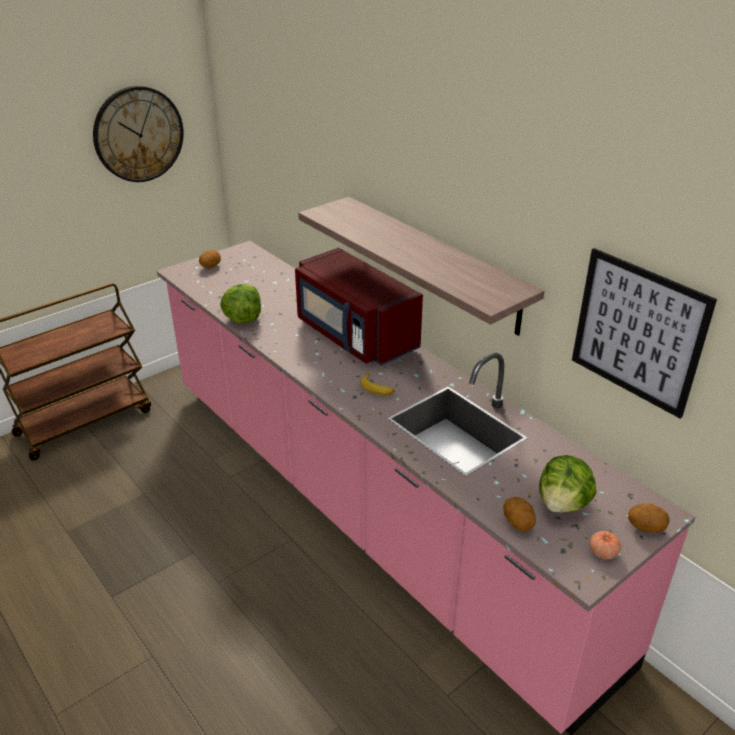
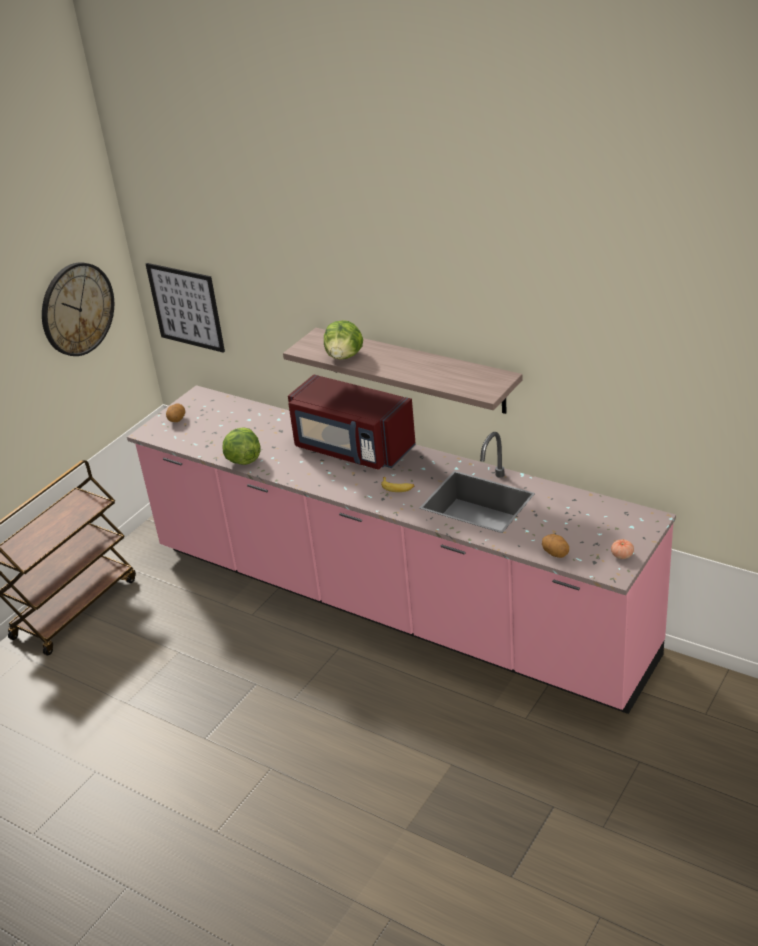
camera: 15 degrees left, 0 degrees up
lettuce [539,455,596,513] -> lettuce moved to [324,320,363,360]
picture [572,248,717,419] -> picture moved to [146,263,225,353]
potato [628,503,670,533] -> none

